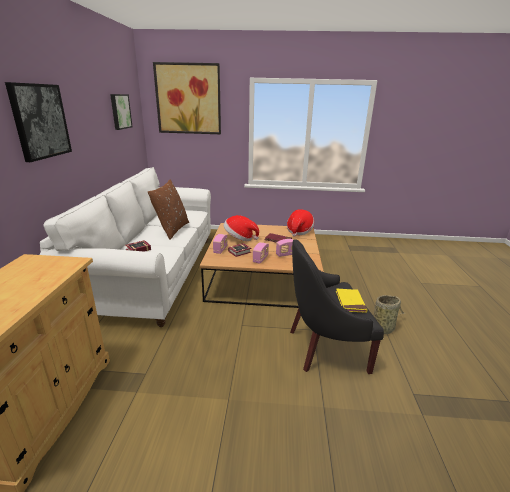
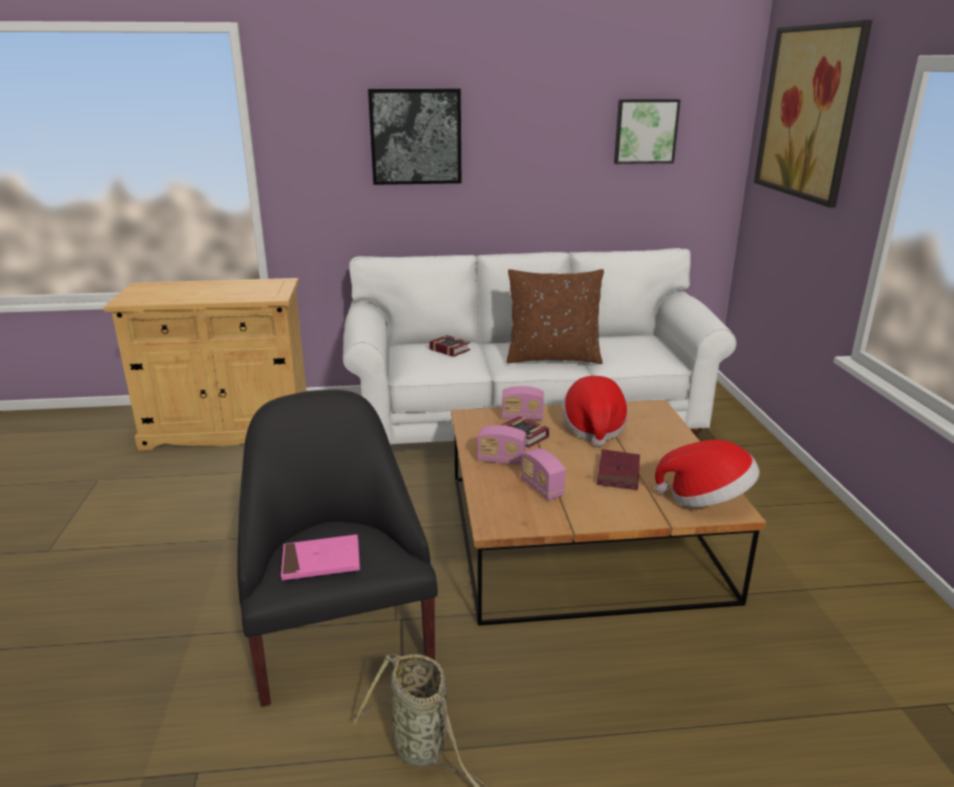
camera: 80 degrees right, 0 degrees up
yellow book [336,289,367,313] -> pink book [281,534,360,581]

